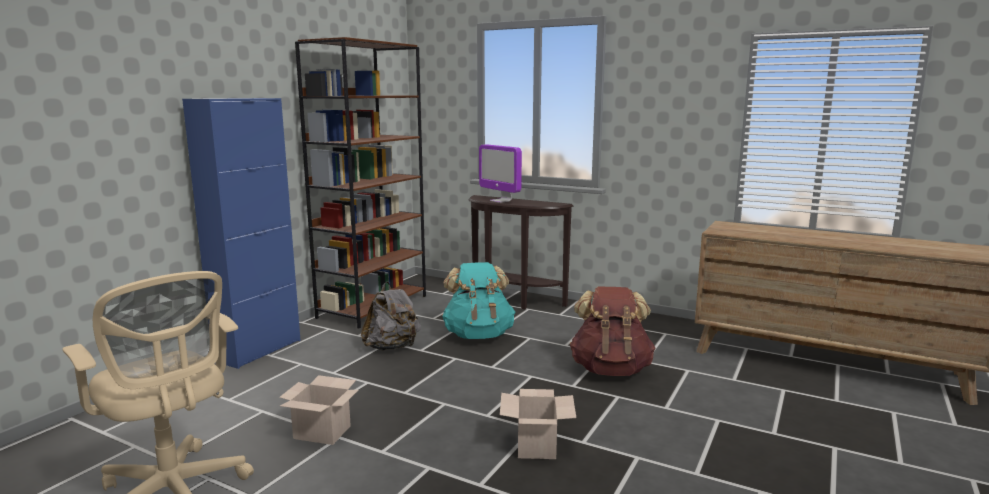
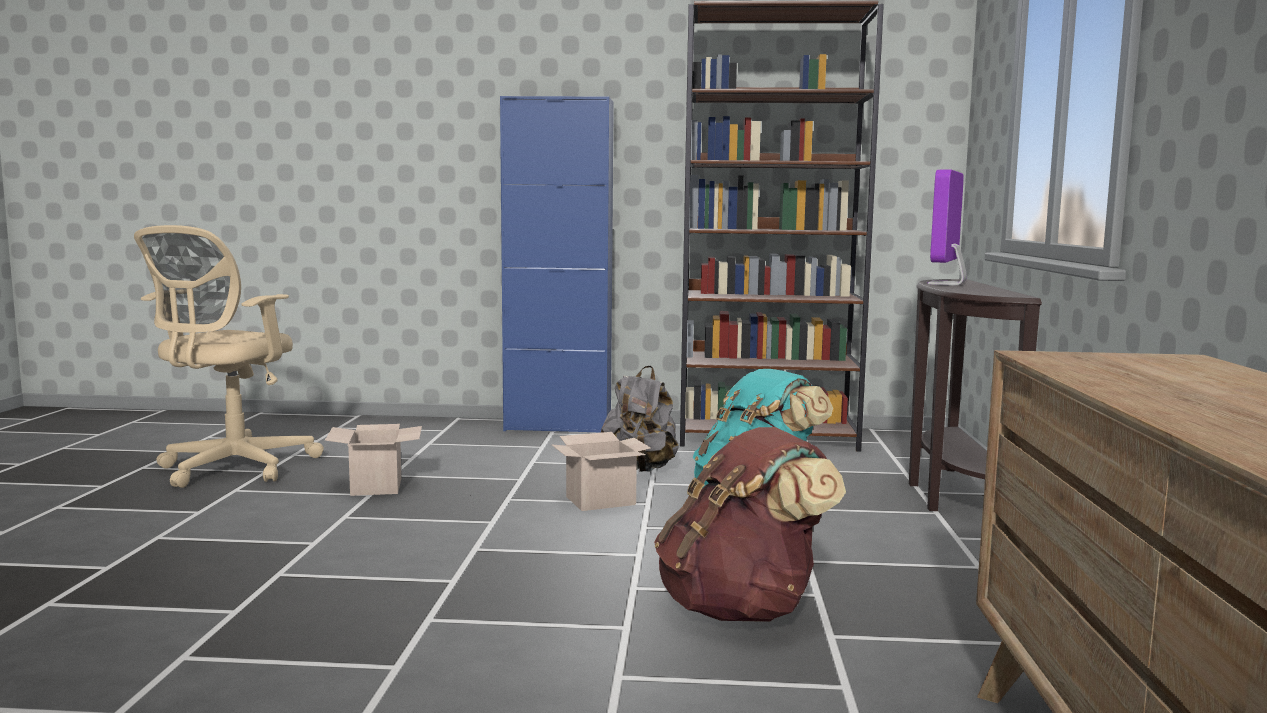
camera: 65 degrees right, 5 degrees down
cardboard box [500,389,576,459] -> cardboard box moved to [551,432,651,511]

